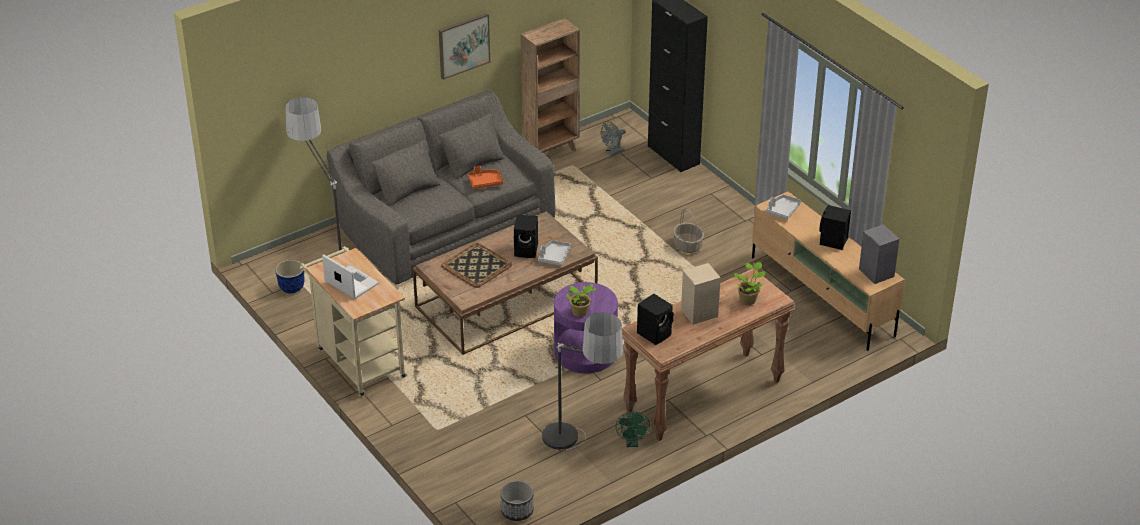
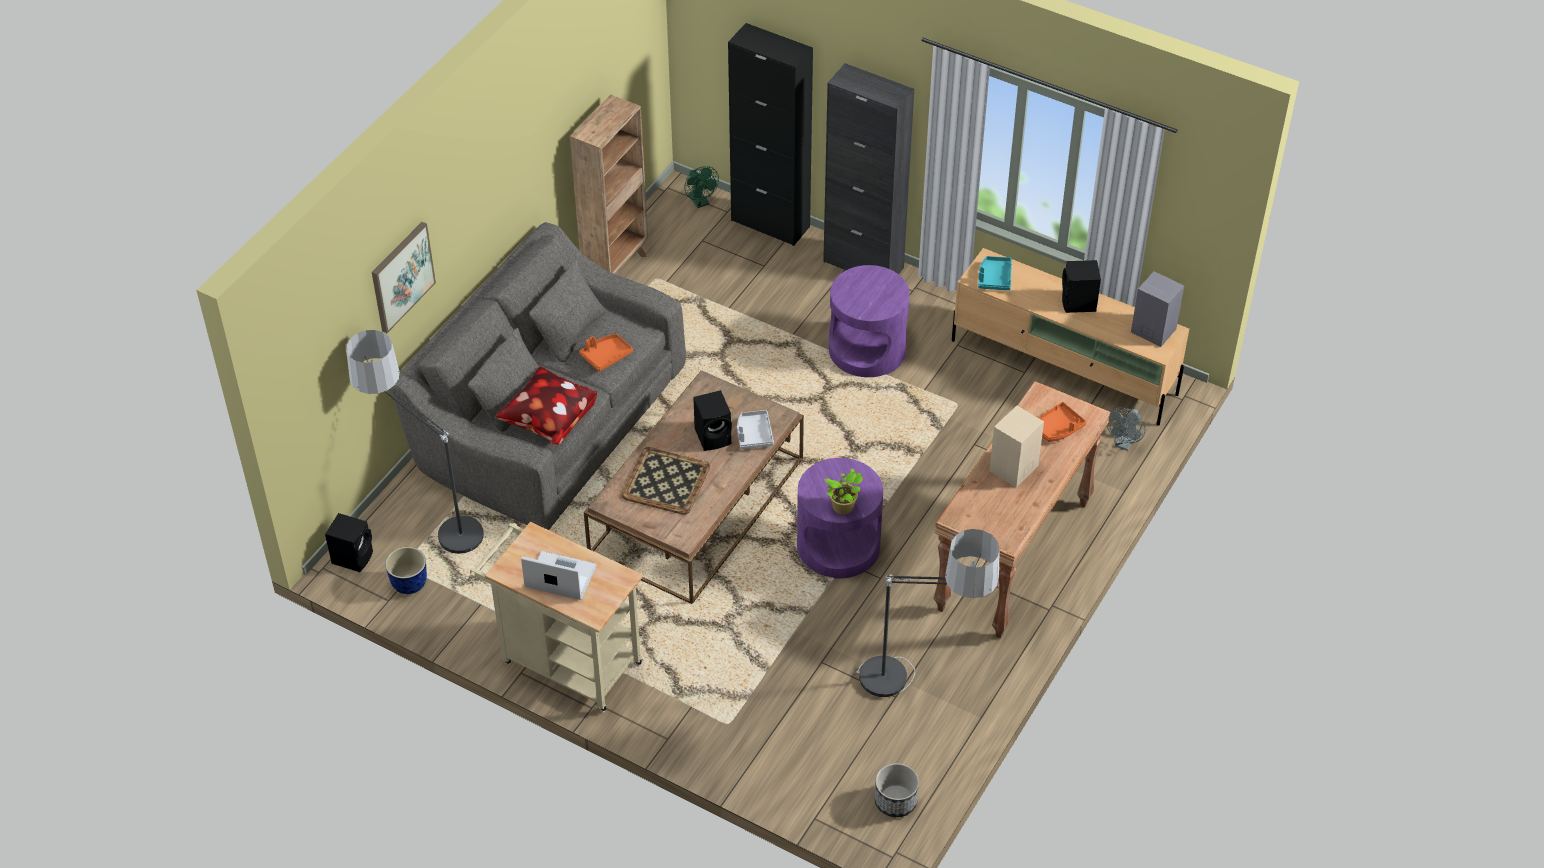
camera: 25 degrees left, 10 degrees up
picture [439,13,490,80] -> picture moved to [372,222,436,333]
grey fan [600,121,626,156] -> grey fan moved to [1107,408,1146,451]
green fan [616,412,650,447] -> green fan moved to [684,166,719,208]
black speaker [637,294,674,345] -> black speaker moved to [325,513,373,572]
basket [673,208,704,253] -> purple side table [829,265,910,377]
potted plant [733,262,766,305] -> orange tray [1037,402,1086,442]
grey tray [766,194,801,220] -> turquoise tray [978,256,1012,290]
none -> pillow [495,366,597,445]
none -> black cabinet [823,63,914,274]

